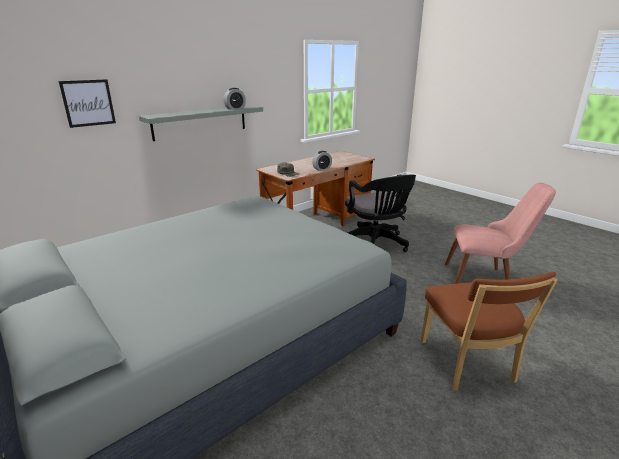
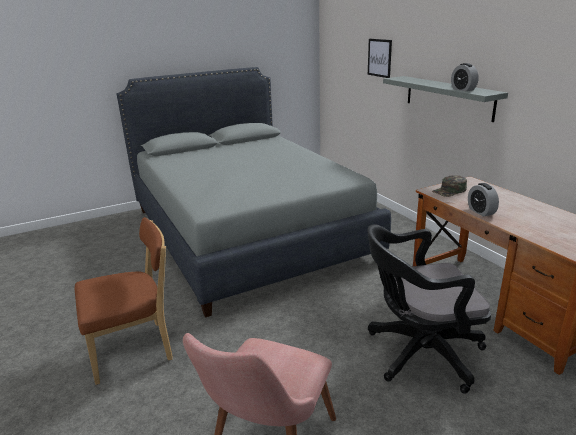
camera: 105 degrees right, 0 degrees up
brown chair [421,272,558,391] -> brown chair turned 150 degrees clockwise [75,217,173,385]

